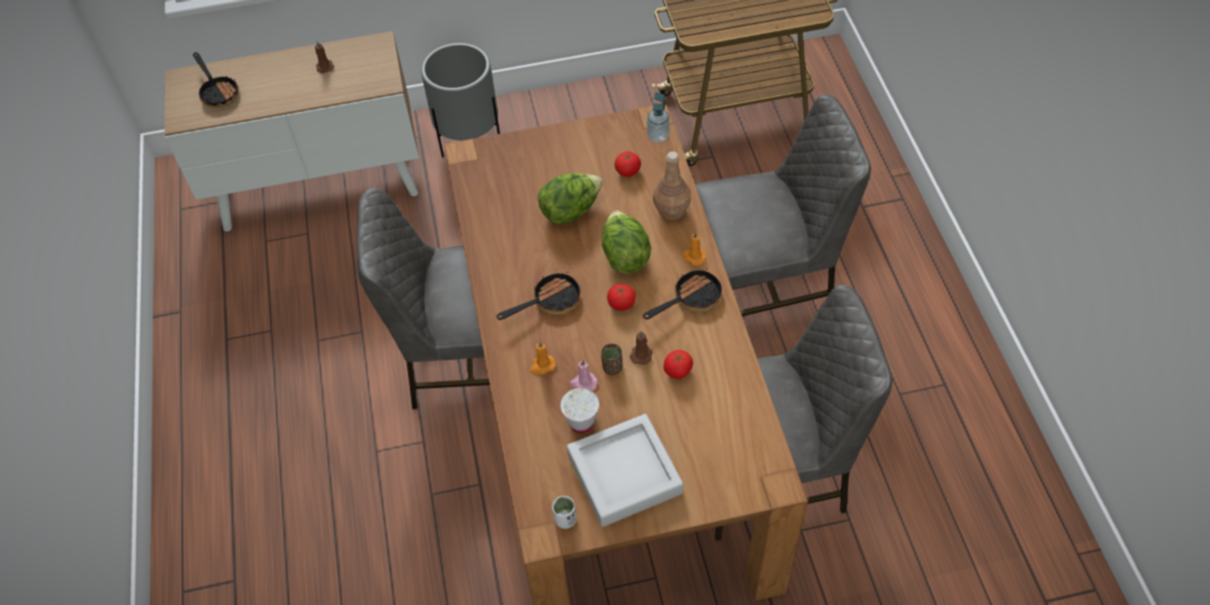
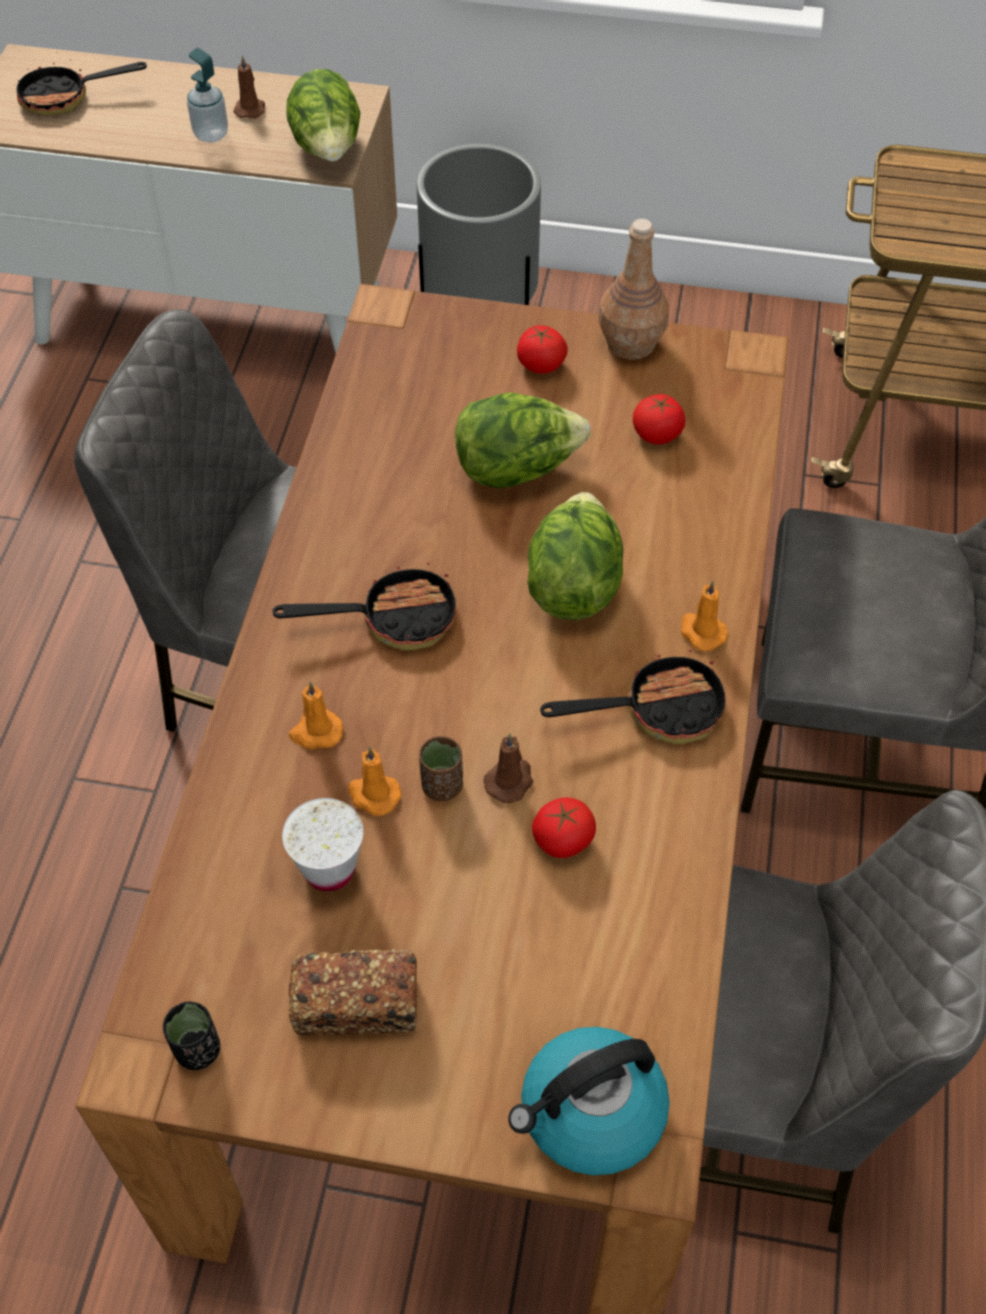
camera: 20 degrees right, 0 degrees up
frying pan [193,52,239,108] -> frying pan turned 90 degrees clockwise [14,52,147,116]
white cup [552,496,577,529] -> black cup [163,1002,220,1070]
grey tray [567,414,683,527] -> bread [289,949,417,1035]
pink candle [570,359,597,391] -> orange candle [348,747,401,816]
tomato [607,284,636,311] -> tomato moved to [517,325,568,374]
soap dispenser [647,92,670,142] -> soap dispenser moved to [187,48,228,143]
brown bottle [653,151,691,220] -> brown bottle moved to [598,219,669,360]
none -> lettuce [286,69,360,161]
none -> kettle [508,1027,670,1176]

